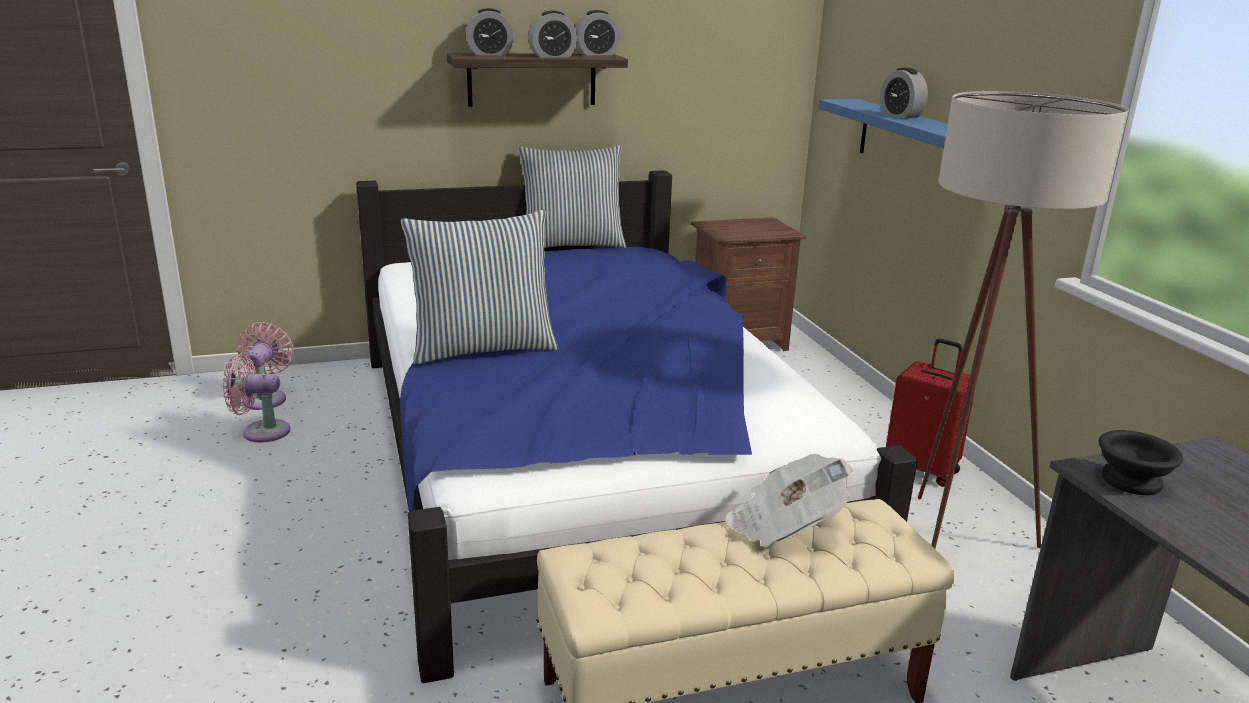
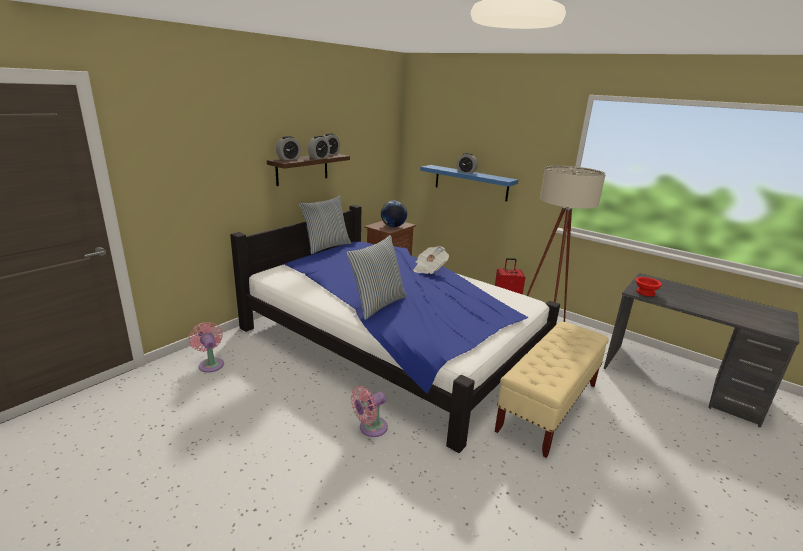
camera: 35 degrees left, 0 degrees up
pink fan [223,354,290,443] -> pink fan moved to [351,386,388,437]
newspaper [726,454,853,547] -> newspaper moved to [413,246,449,274]
black bowl [1099,430,1183,495] -> red bowl [635,277,662,296]
none -> globe [381,201,407,227]

